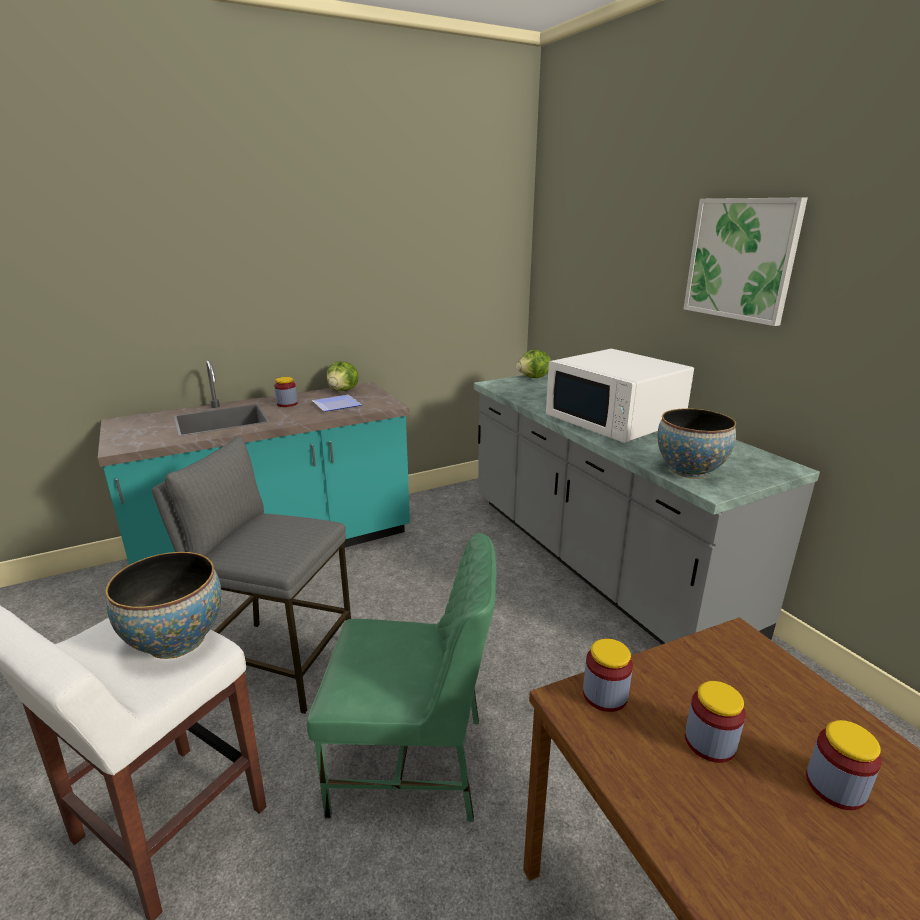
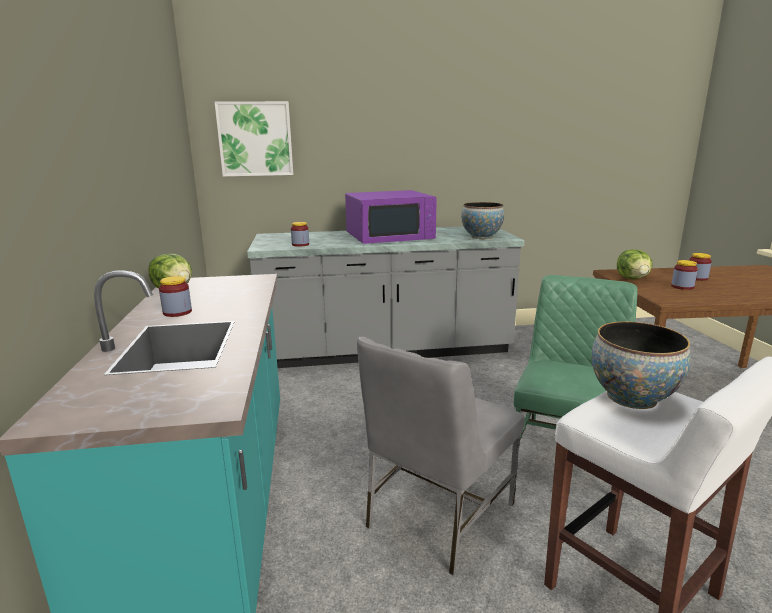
camera: 70 degrees left, 5 degrees down
grey stool [152,436,351,714] -> grey chair [357,337,524,576]
plate [312,395,362,412] -> none
lettuce [516,350,551,378] -> lettuce moved to [617,249,652,279]
white microwave [546,349,694,443] -> purple microwave [345,190,437,244]
jar [583,639,633,712] -> jar moved to [291,222,309,247]
picture [683,197,808,326] -> picture moved to [215,101,294,177]

